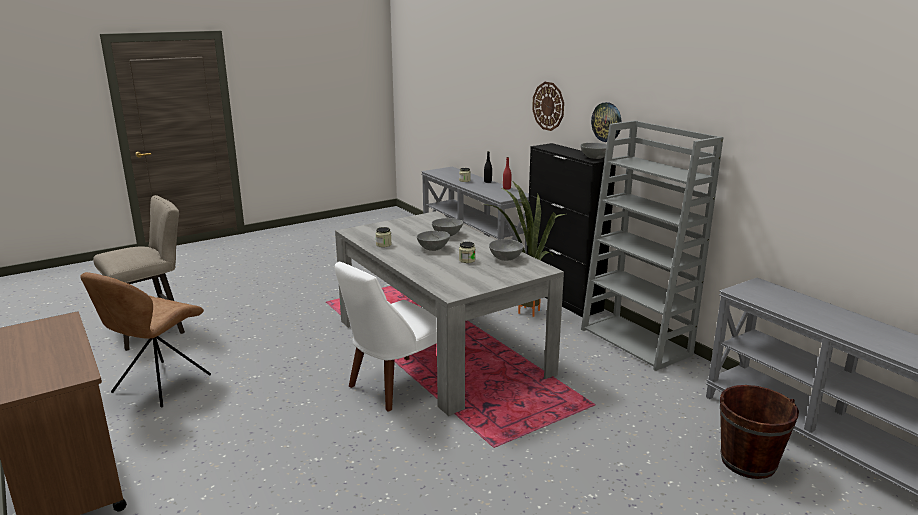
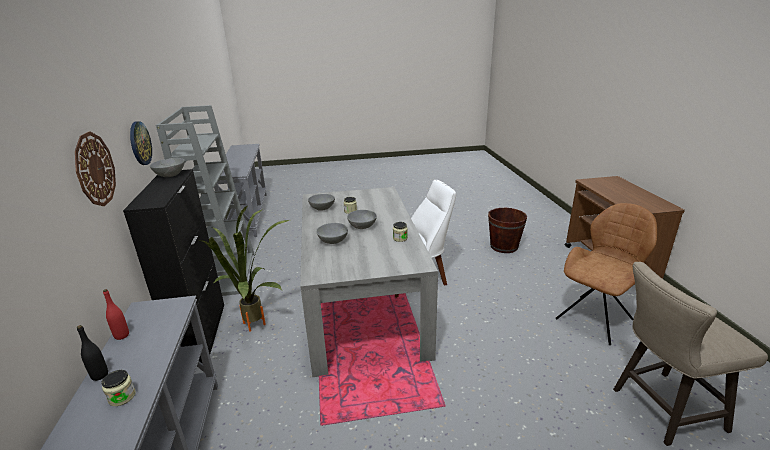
camera: 155 degrees left, 5 degrees up
brown bucket [720,385,799,479] -> brown bucket moved to [488,208,527,253]

